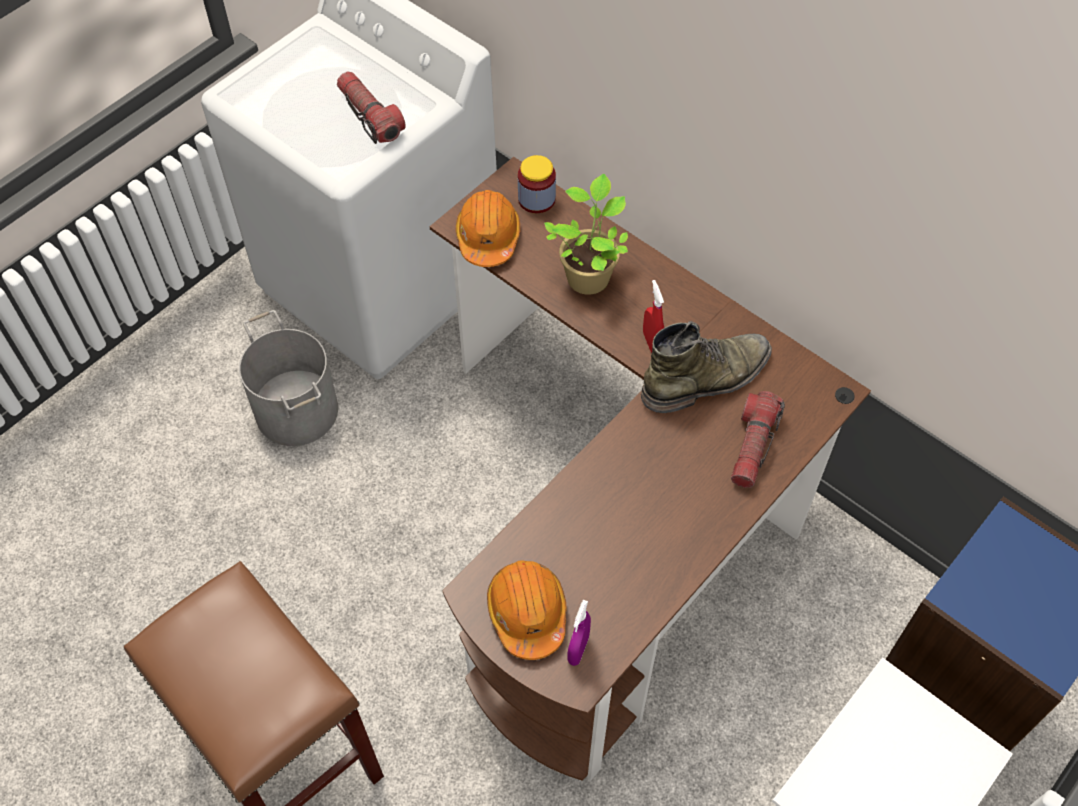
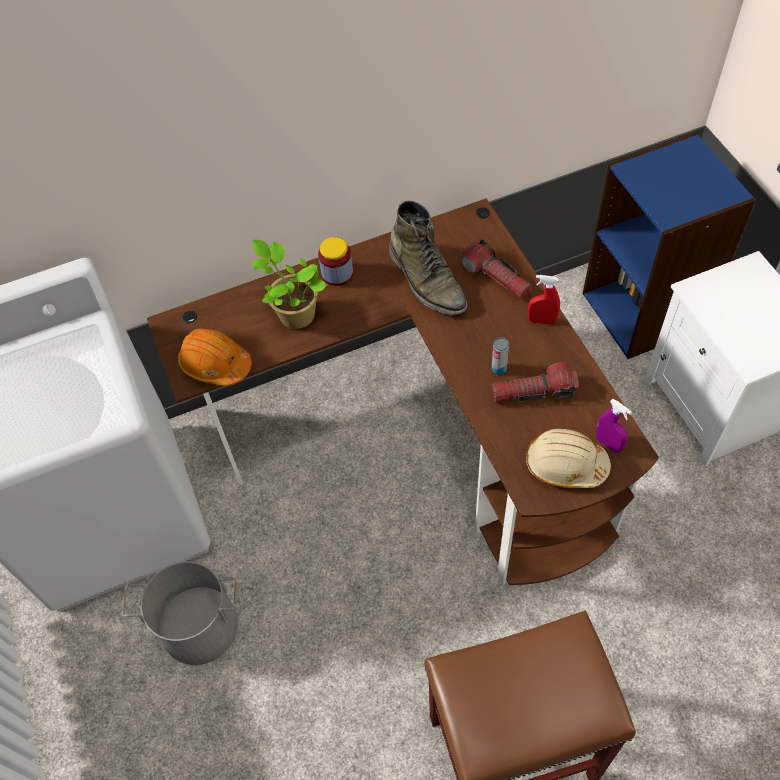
camera: 60 degrees left, 0 degrees up
flashlight [337,71,406,144] -> flashlight moved to [492,362,579,403]
orange hard hat [487,560,566,660] -> beige hard hat [526,429,611,488]
jar [518,155,556,213] -> jar moved to [318,237,353,286]
green boot [641,321,772,413] -> green boot turned 150 degrees clockwise [389,201,468,315]
red spray bottle [643,280,664,353] -> red spray bottle moved to [528,275,560,325]
none -> can [491,337,509,375]

